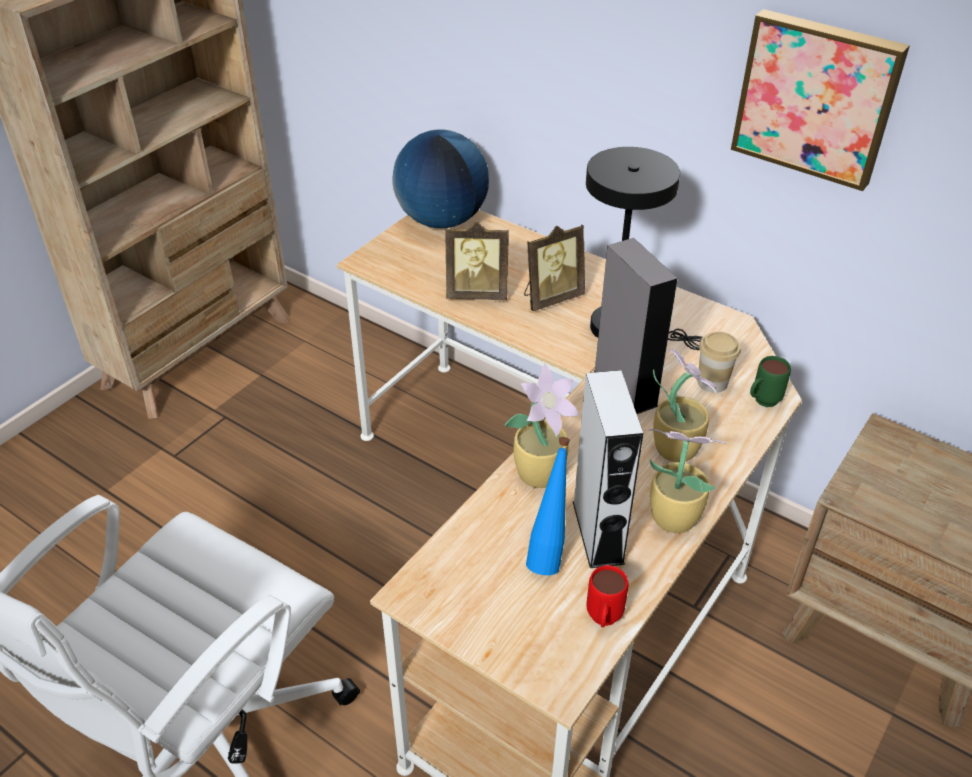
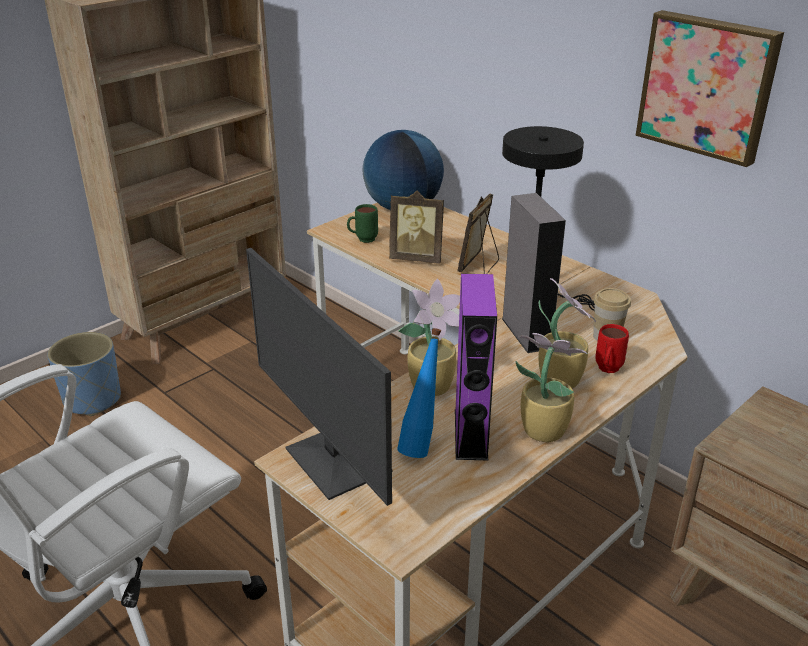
camera: 10 degrees right, 10 degrees down
picture frame [524,224,585,311] -> picture frame turned 135 degrees clockwise [458,193,499,274]
grey speaker [573,370,643,568] -> purple speaker [455,274,497,461]
red mug [586,565,628,627] -> red mug moved to [595,324,629,373]
green mug [750,356,791,407] -> green mug moved to [347,204,378,243]
none -> blue planter [47,332,121,416]
none -> monitor [246,248,392,506]

